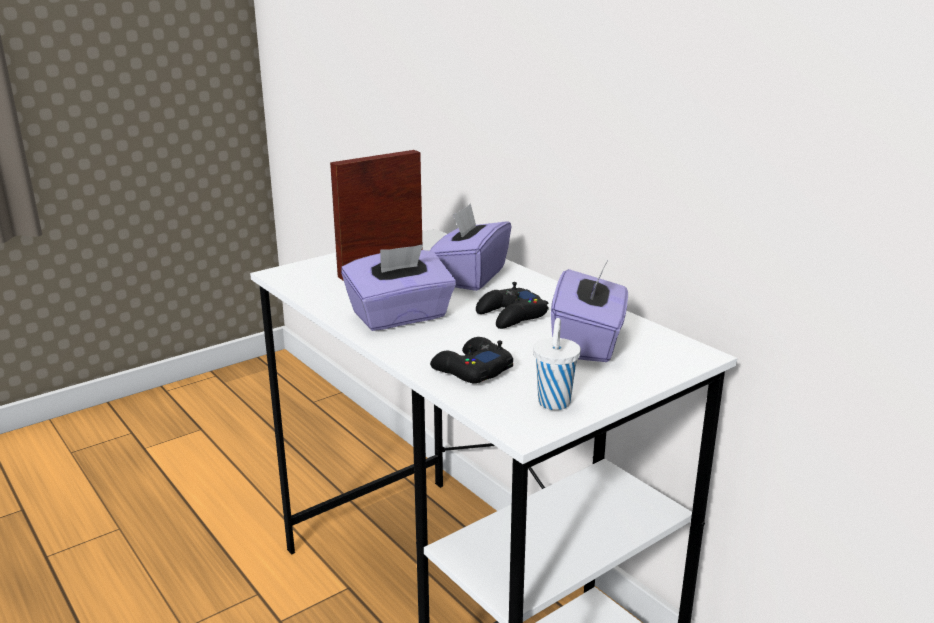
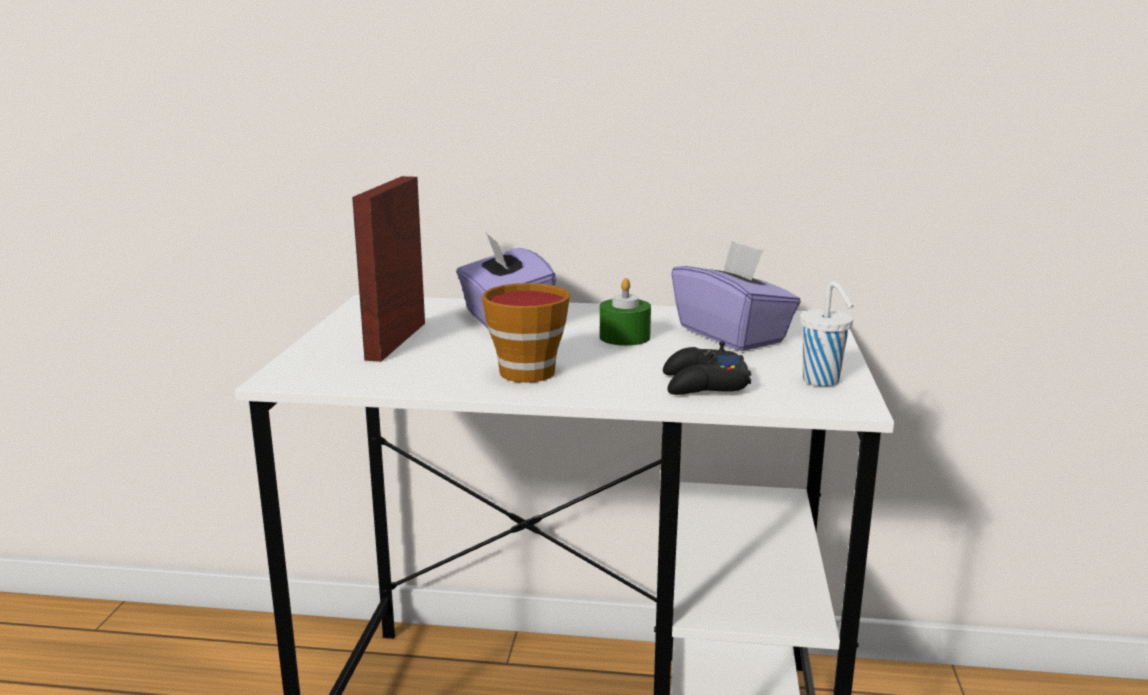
camera: 45 degrees left, 5 degrees down
purple tissue box [341,244,456,331] -> cup [482,283,570,383]
black game controller [476,282,549,329] -> green candle [600,278,651,346]

